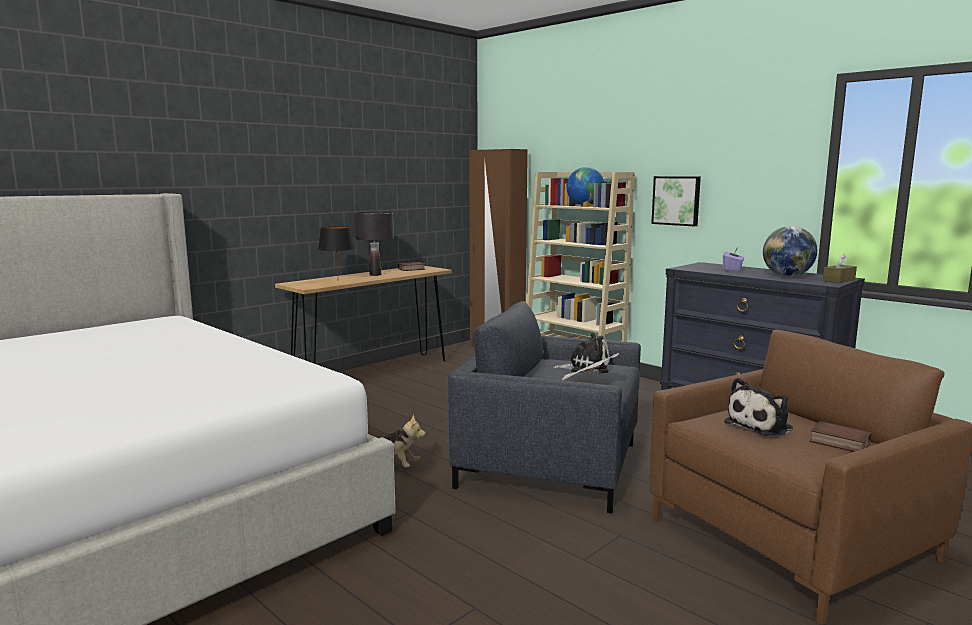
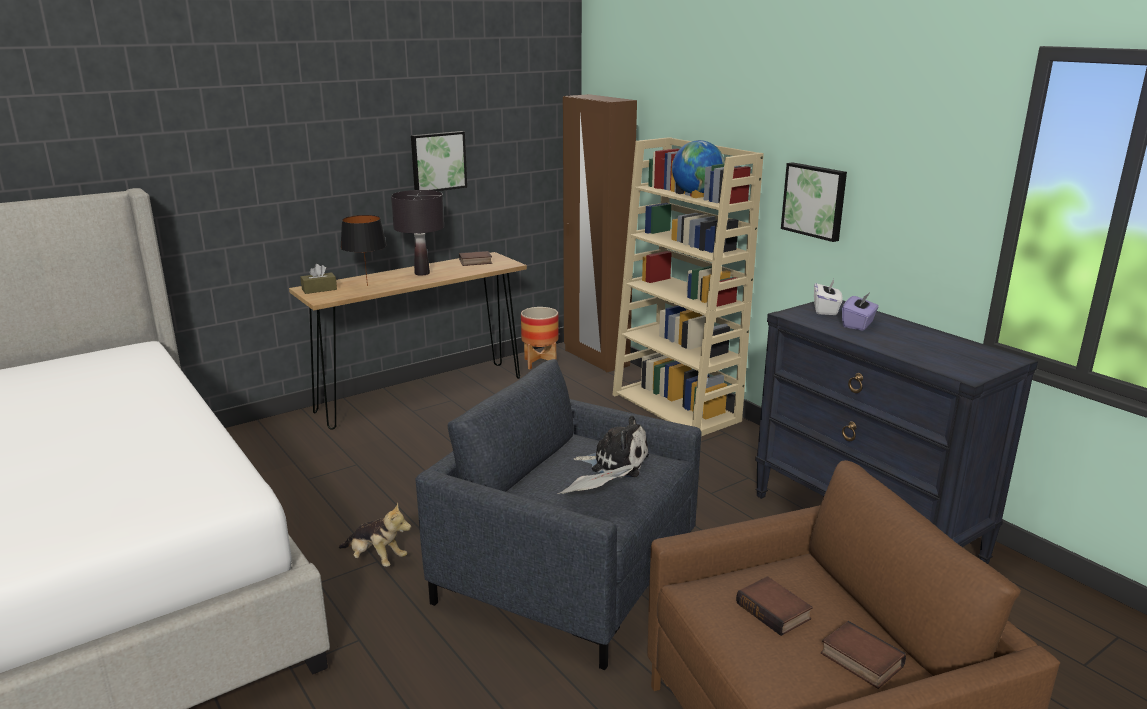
camera: 10 degrees right, 10 degrees up
plush toy [724,378,793,436] -> book [736,576,813,636]
globe [763,226,817,277] -> none
brown tissue box [823,253,857,283] -> brown tissue box moved to [300,264,337,294]
none -> picture [411,131,467,191]
none -> planter [521,307,559,370]
none -> white tissue box [814,279,843,315]

